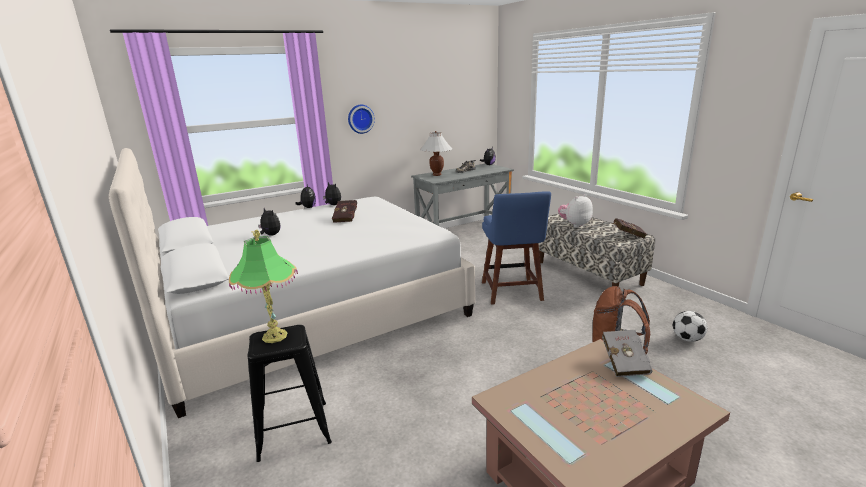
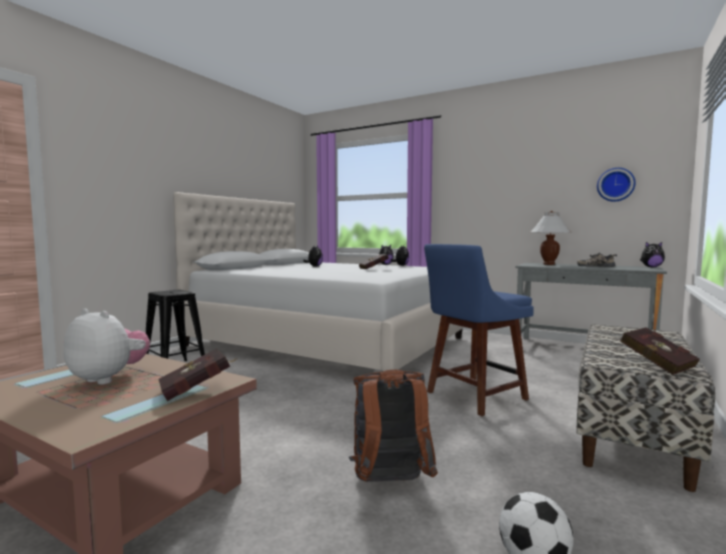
camera: 60 degrees right, 15 degrees down
table lamp [229,230,298,343] -> none
wall clock [348,105,375,134] -> wall clock moved to [597,168,635,202]
plush toy [558,194,593,228] -> plush toy moved to [63,308,150,385]
grey book [602,329,652,377] -> red book [158,349,238,401]

